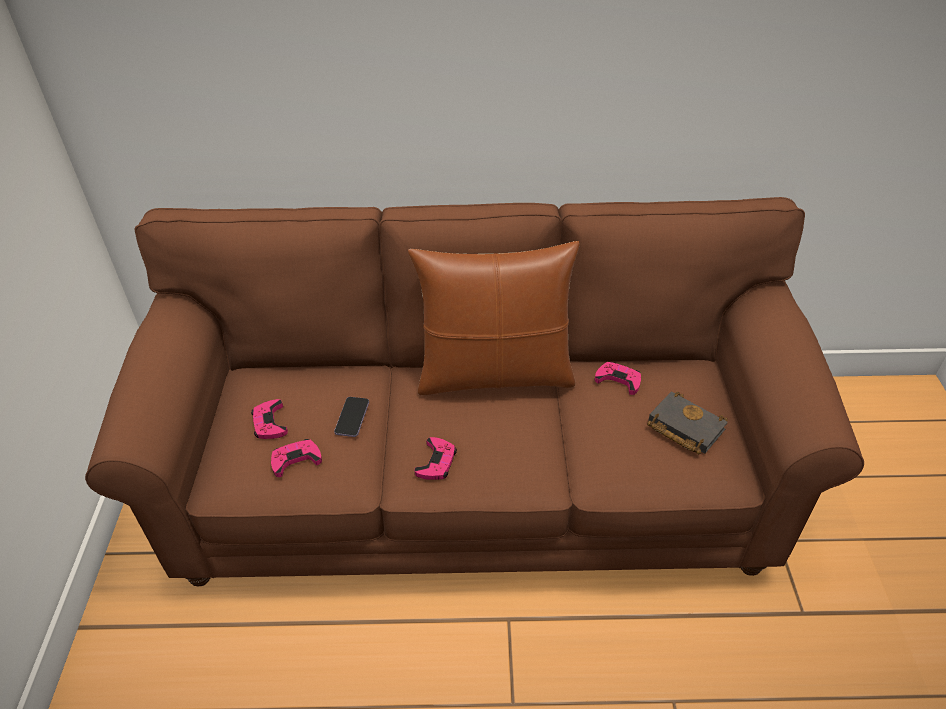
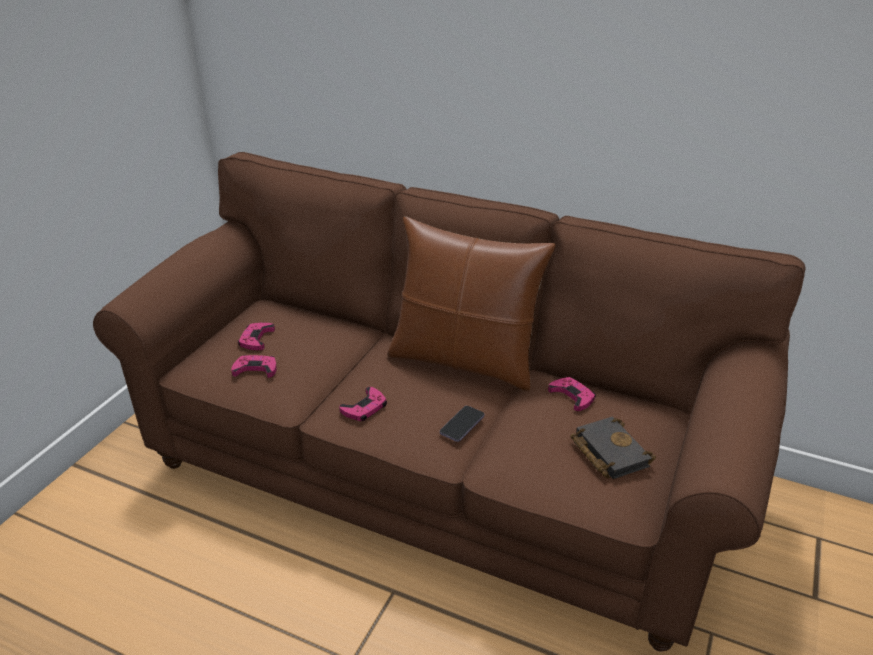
camera: 25 degrees right, 10 degrees down
phone [334,397,369,437] -> phone moved to [440,406,484,442]

